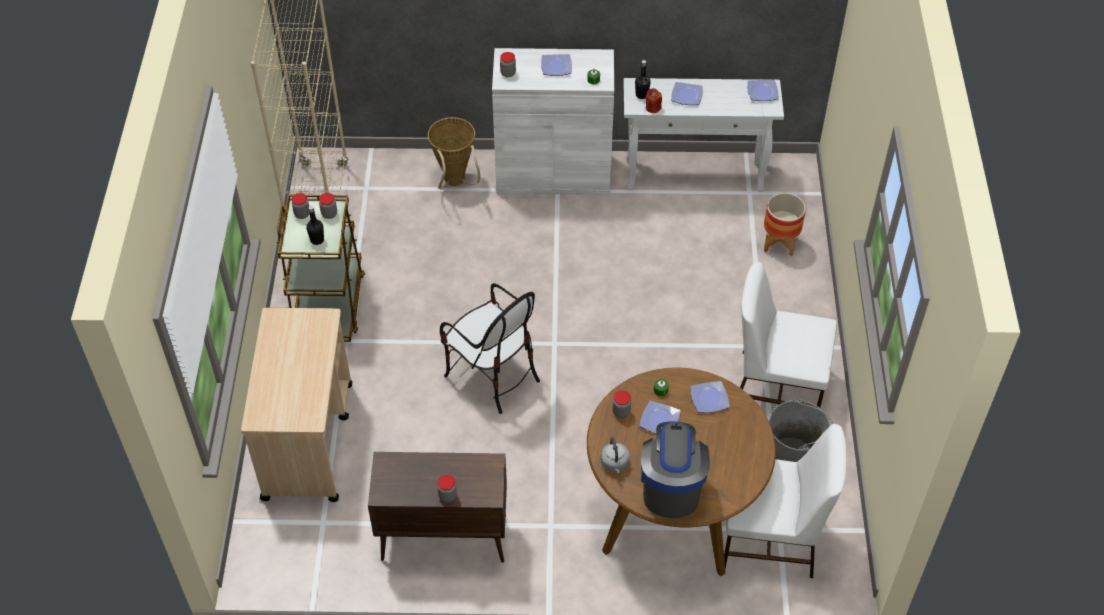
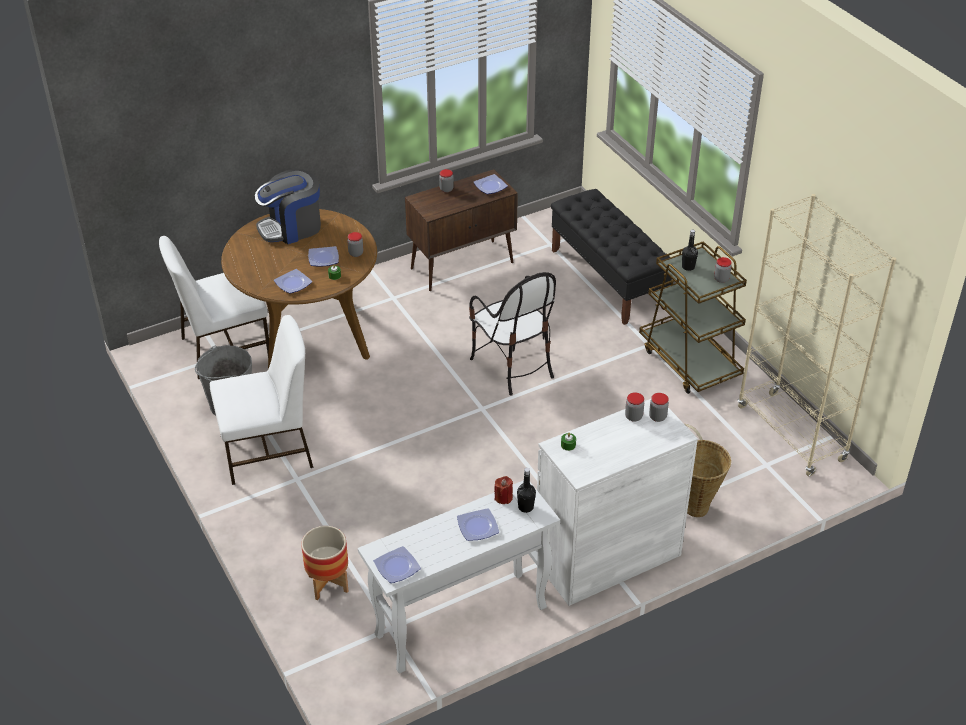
camera: 150 degrees right, 10 degrees down
beige cart [241,308,352,502] -> black bench [551,189,672,325]
jar [319,193,337,219] -> jar moved to [625,392,644,422]
chair [440,283,540,414] -> chair turned 135 degrees counterclockwise [469,272,556,396]
plate [541,54,572,76] -> plate moved to [474,174,508,194]
grey kettle [600,437,630,473] -> none
coffee machine [641,422,710,518] -> coffee machine turned 90 degrees clockwise [255,169,321,244]

